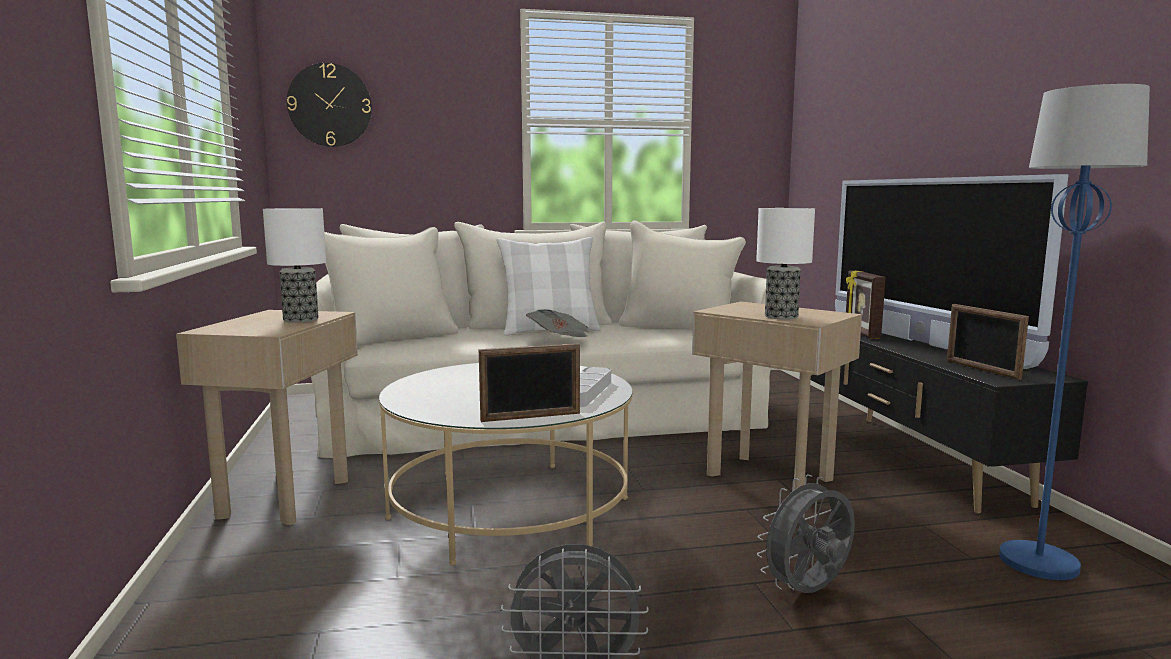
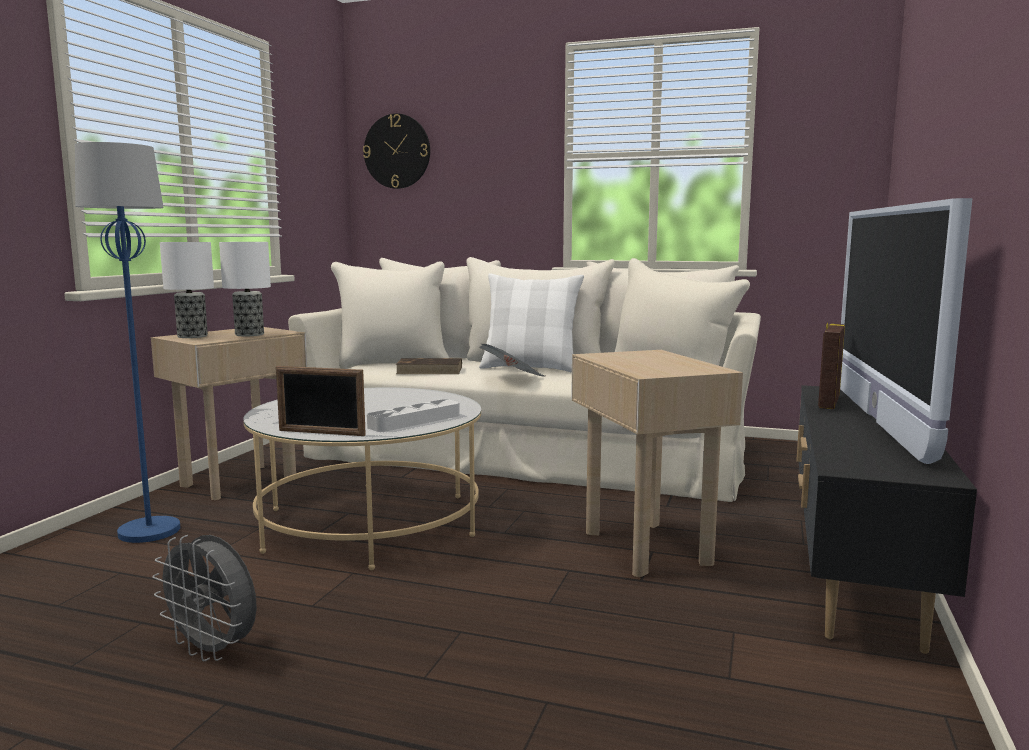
camera: 30 degrees right, 0 degrees up
table lamp [756,208,815,320] -> table lamp moved to [160,242,214,338]
grey fan [757,475,855,593] -> none
picture frame [947,304,1029,380] -> none
blue floor lamp [999,84,1150,580] -> blue floor lamp moved to [75,142,180,543]
none -> brown book [395,358,462,374]

